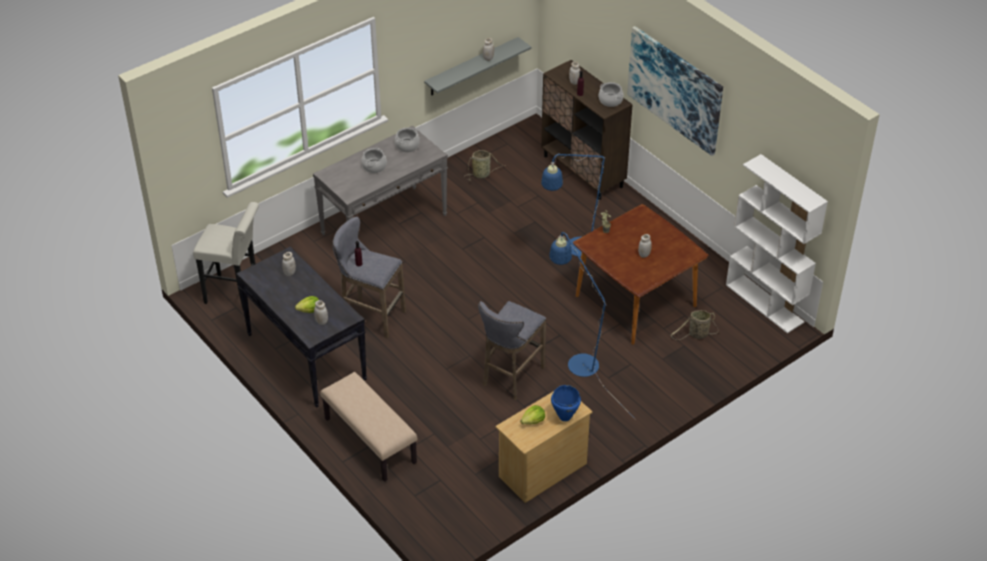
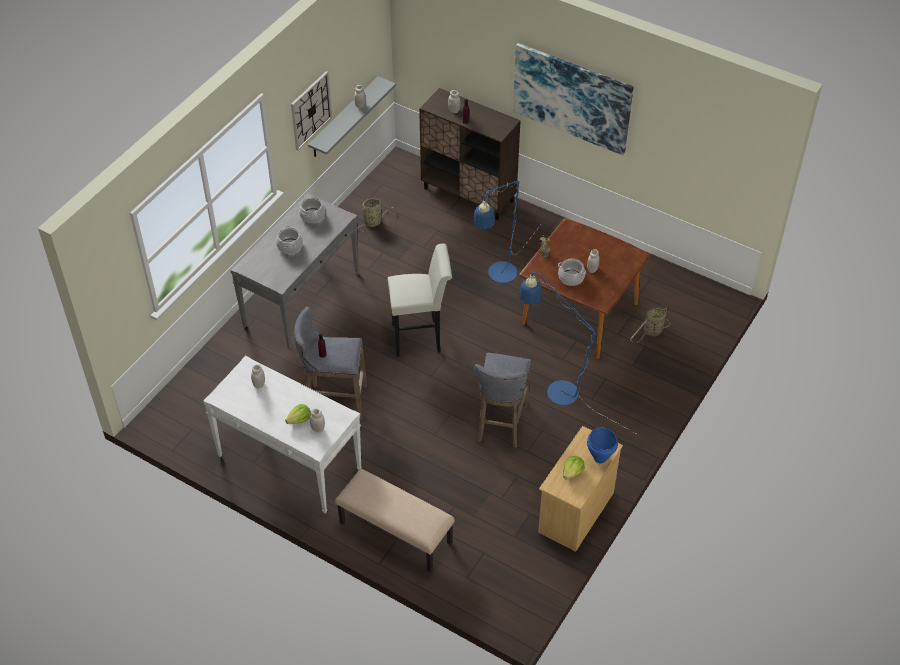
camera: 20 degrees left, 5 degrees up
white stool [193,202,259,308] -> white stool moved to [387,244,452,357]
black console table [236,246,367,408] -> white console table [203,355,362,514]
cooking pot [599,82,624,107] -> cooking pot moved to [558,259,586,286]
white bookcase [726,154,828,333] -> none
none -> wall clock [291,71,332,151]

